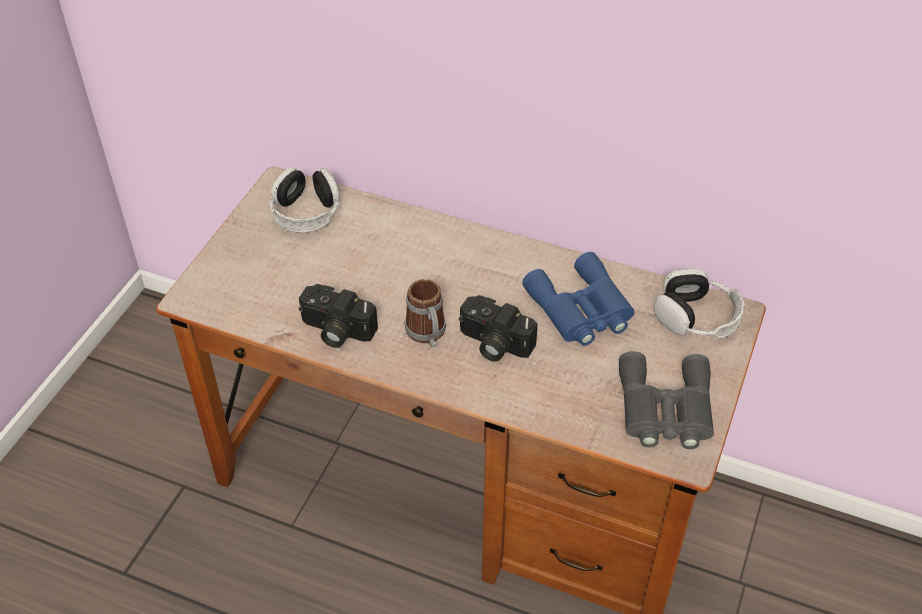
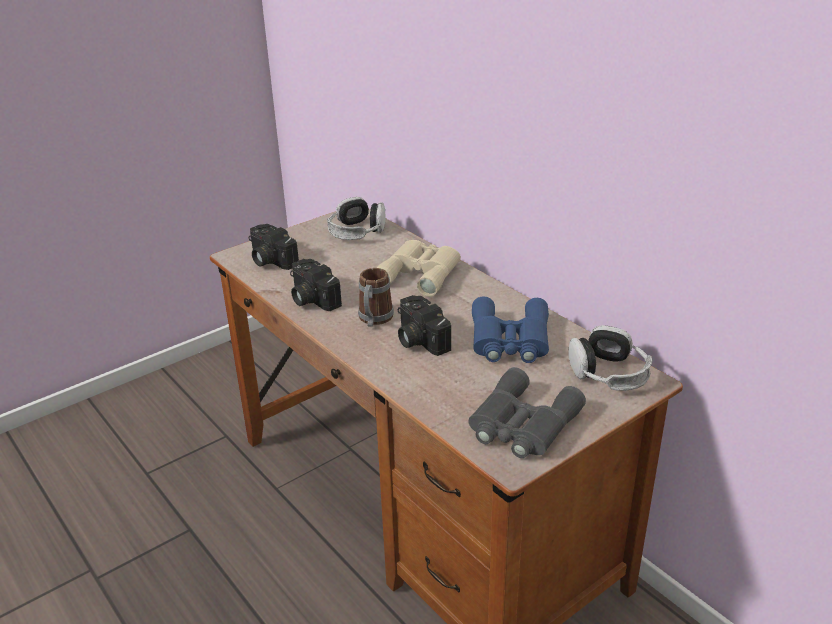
camera: 30 degrees right, 15 degrees down
none -> camera [249,224,299,270]
none -> beige binoculars [377,240,461,297]

